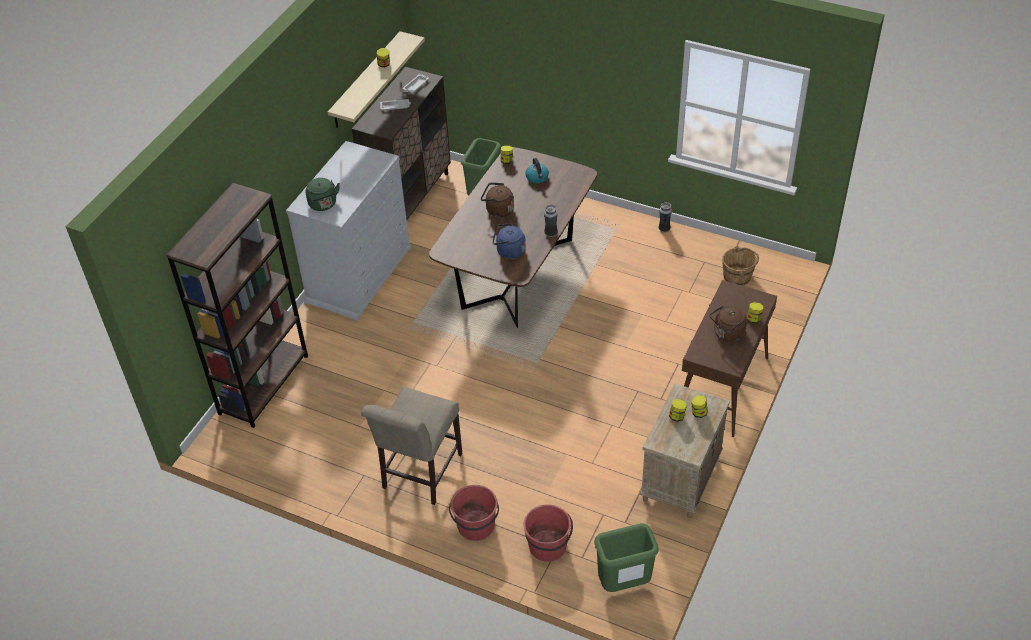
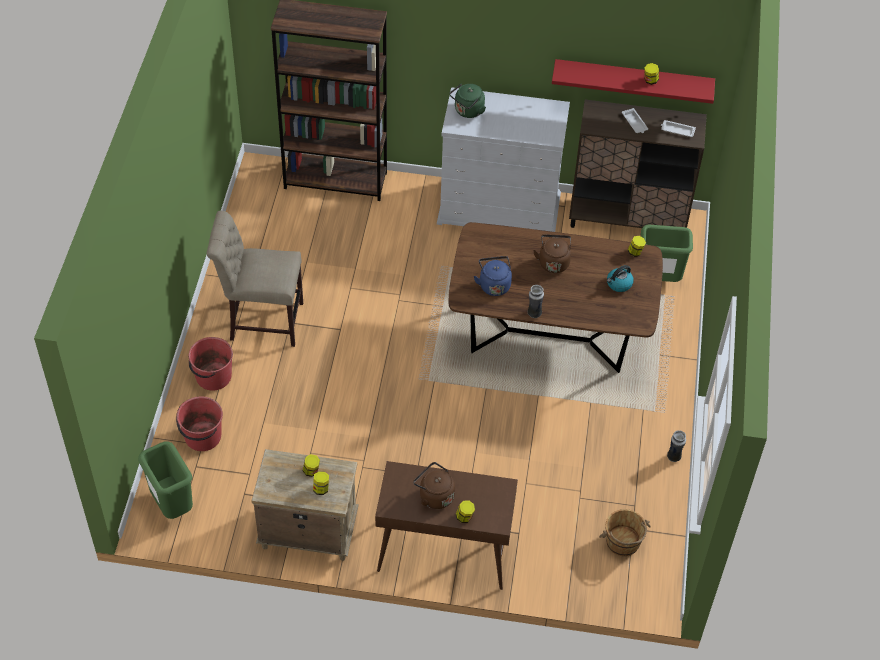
camera: 70 degrees right, 5 degrees up
beige shelf [328,31,425,128] -> red shelf [552,59,715,104]

